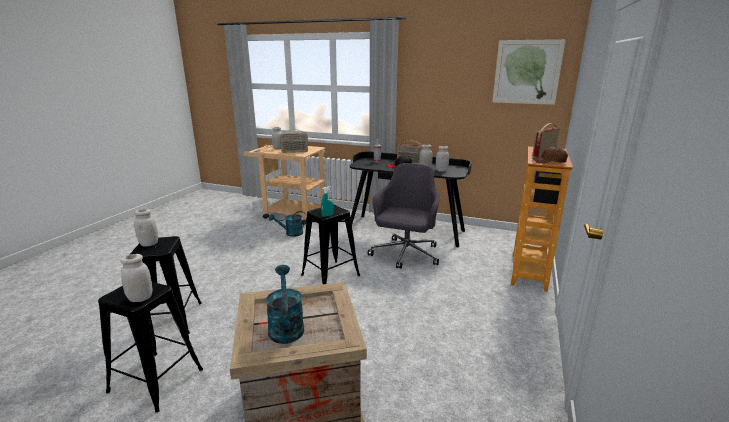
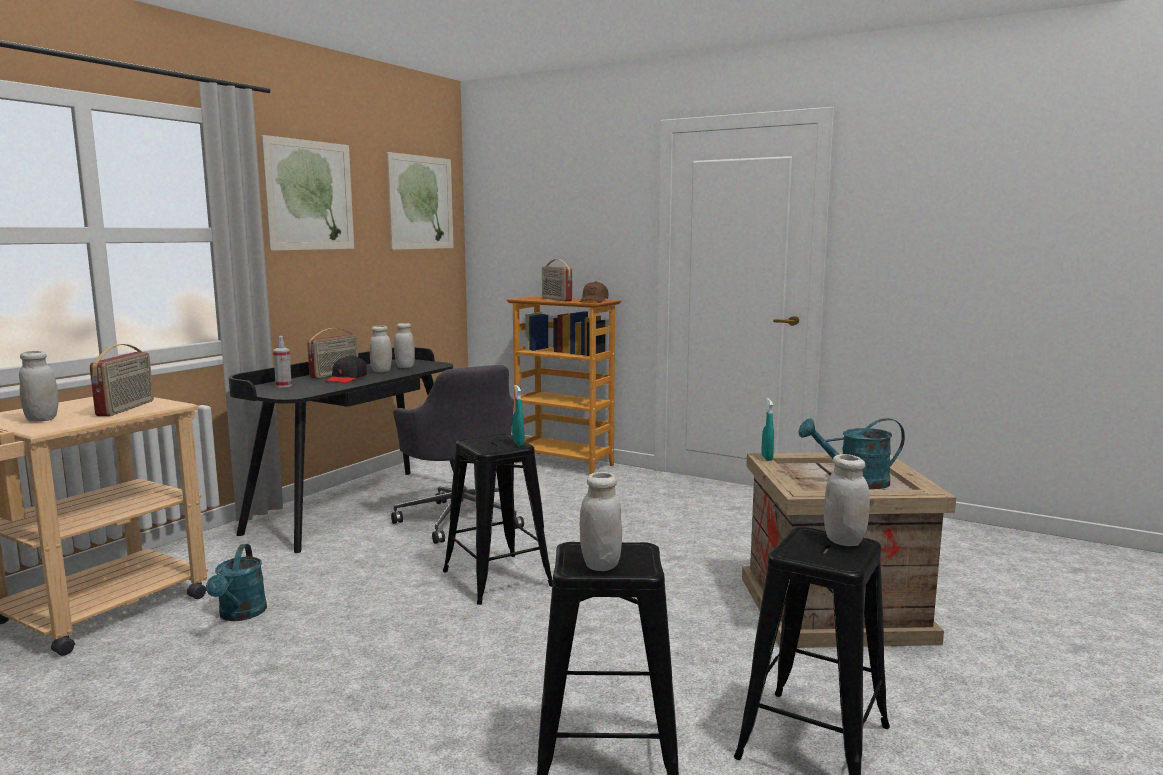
camera: 80 degrees left, 10 degrees down
grey office chair [368,163,440,269] -> grey office chair turned 150 degrees counterclockwise [391,365,524,544]
none -> picture [261,135,354,251]
none -> turquoise spray bottle [762,398,774,461]

